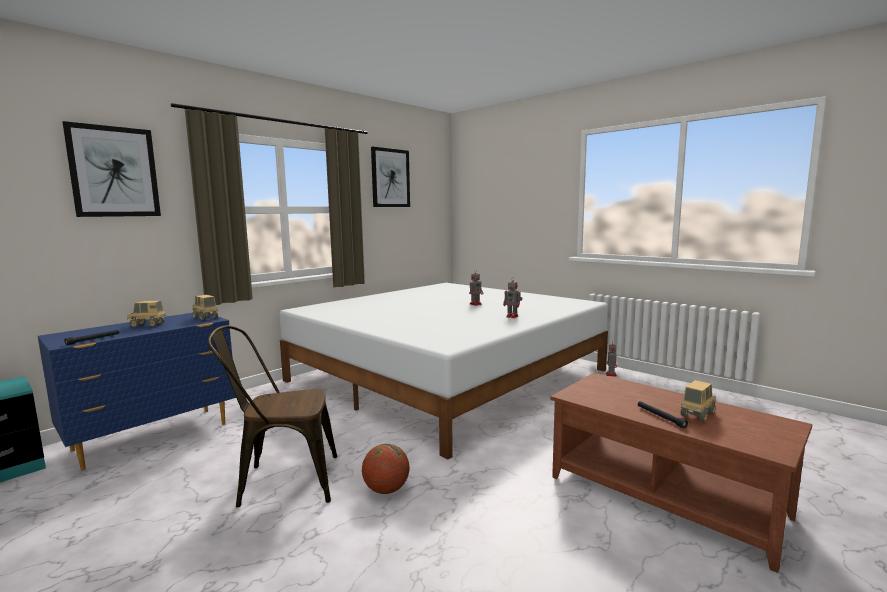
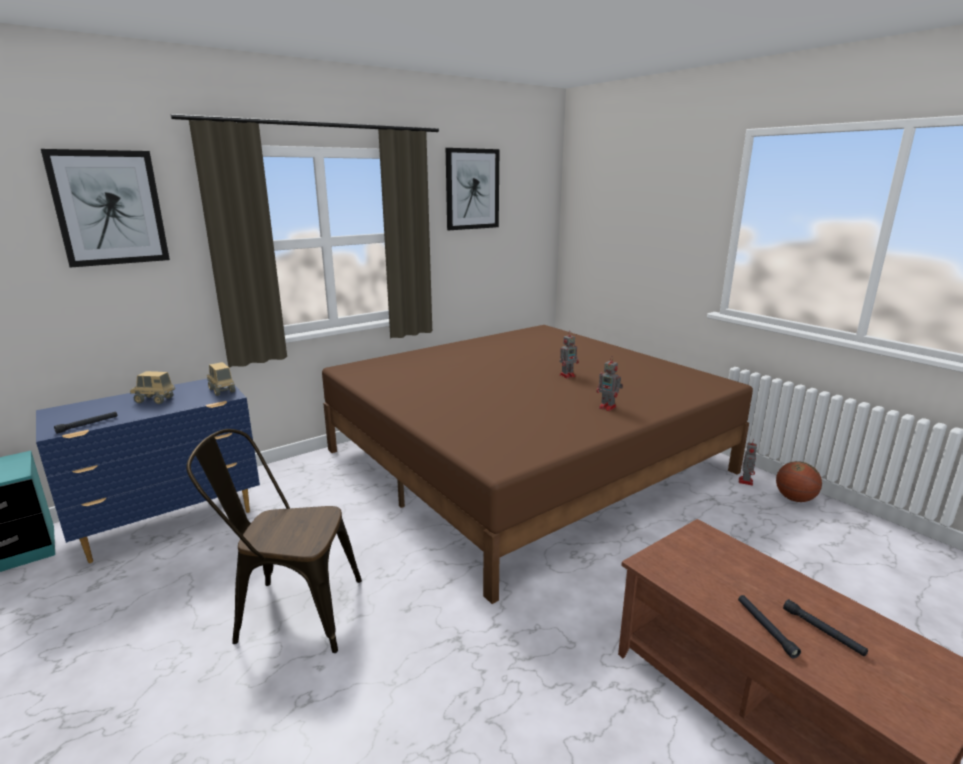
camera: 10 degrees right, 10 degrees up
white bed [279,283,608,459] -> brown bed [322,325,753,604]
basketball [362,444,410,494] -> basketball moved to [776,461,822,502]
toy truck [680,380,716,422] -> black flashlight [783,599,868,656]

